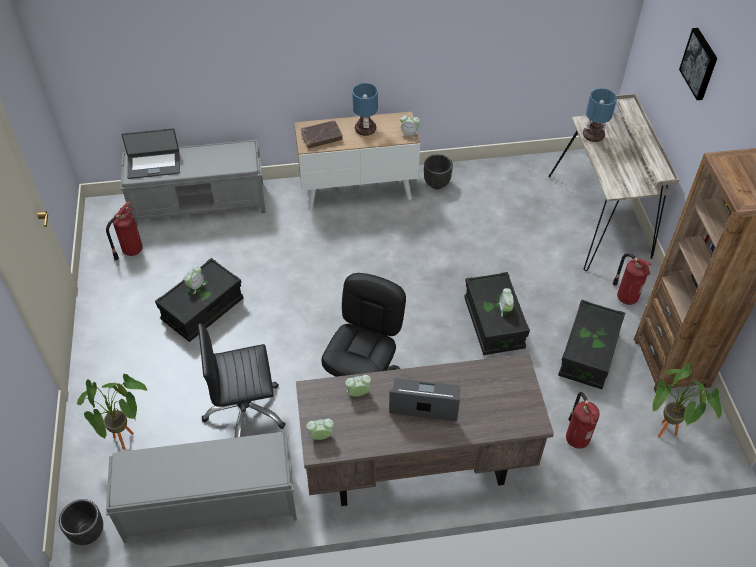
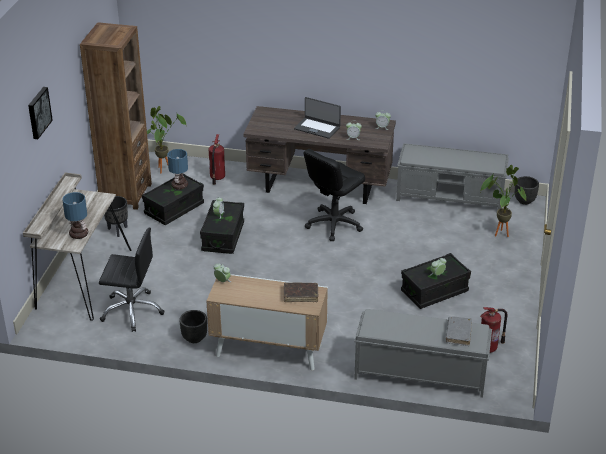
camera: 160 degrees left, 15 degrees down
laptop [121,128,180,179] -> grey book [446,317,472,346]
black office chair [198,323,286,438] -> black office chair moved to [99,228,165,332]
table lamp [352,83,378,136] -> table lamp moved to [167,149,188,190]
fire extinguisher [612,253,652,305] -> black planter [104,196,128,237]

